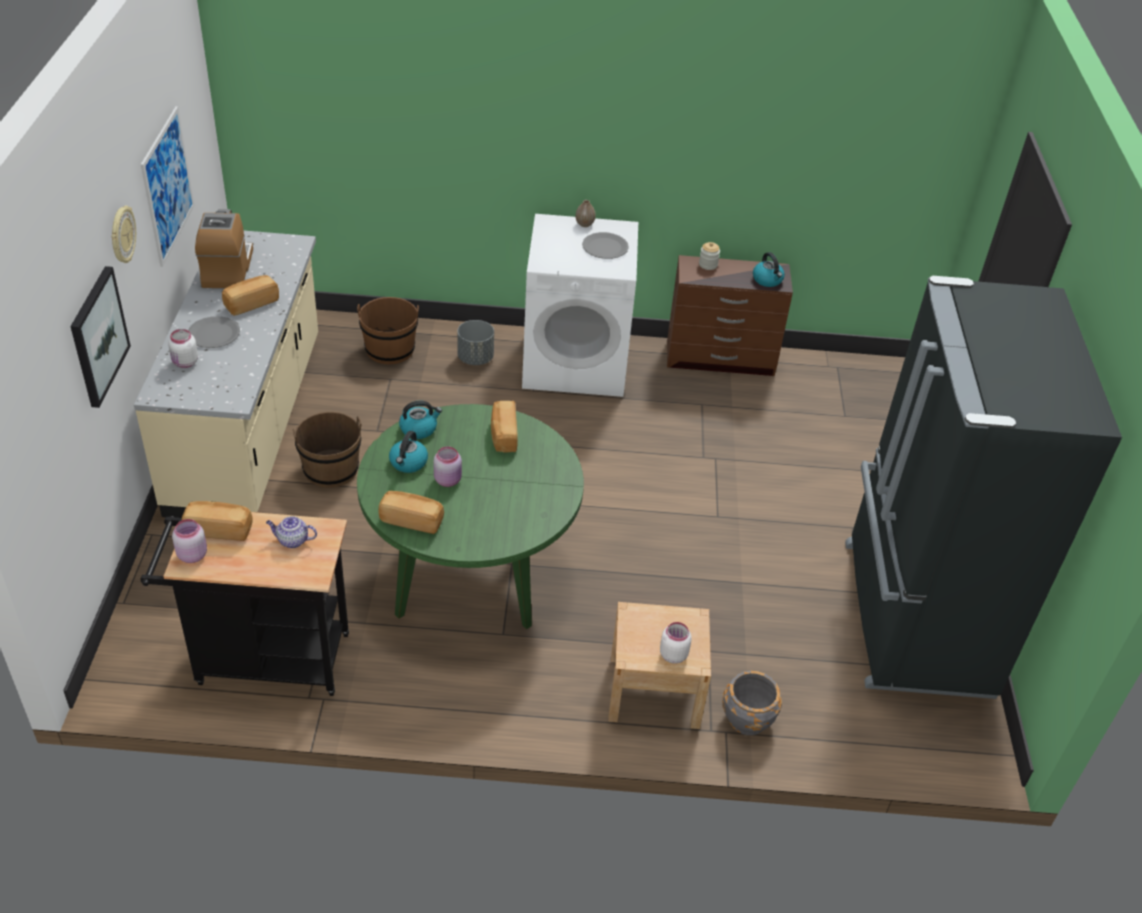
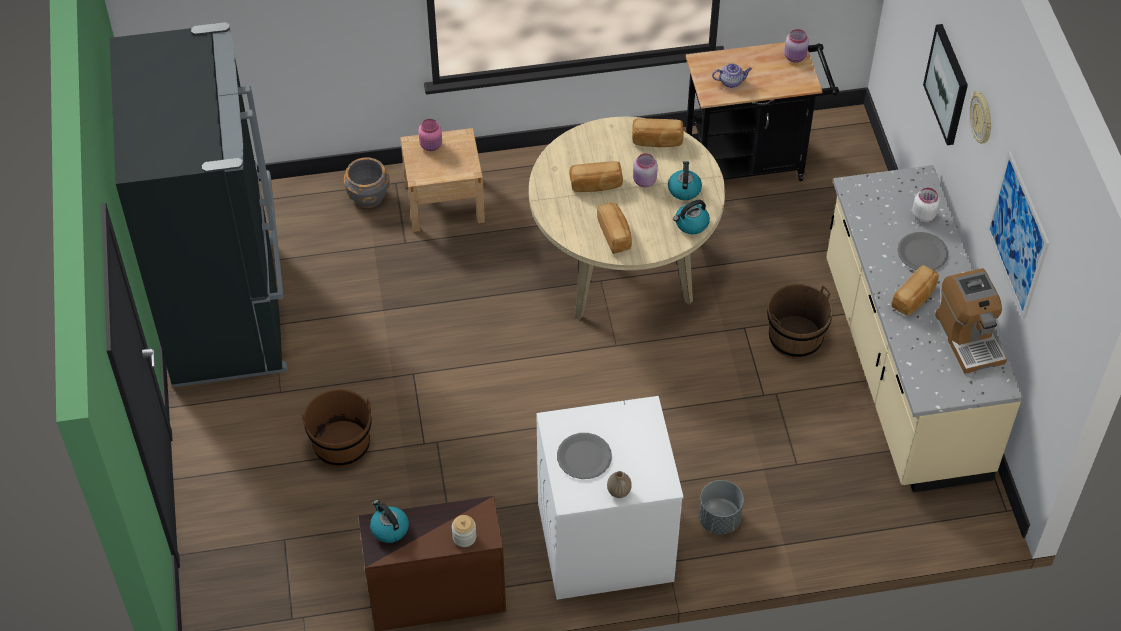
camera: 170 degrees right, 10 degrees up
bread [182,501,252,541] -> bread moved to [569,161,623,192]
brown bucket [357,297,419,364] -> brown bucket moved to [301,389,372,467]
green dining table [357,404,584,629] -> beige dining table [529,117,725,320]
white jar [660,622,692,664] -> pink jar [418,119,442,151]

